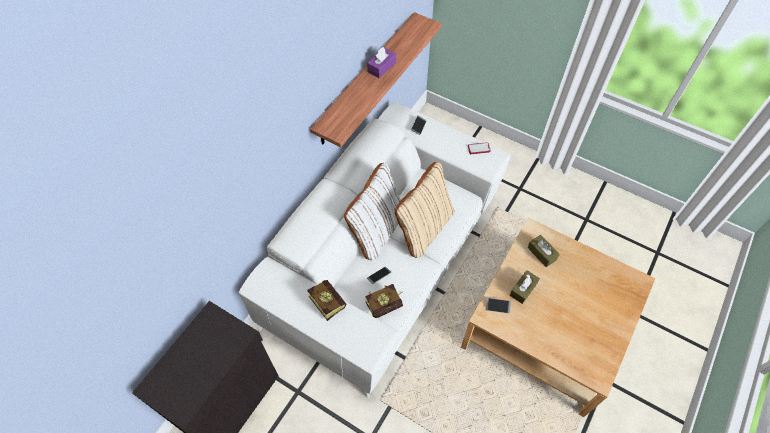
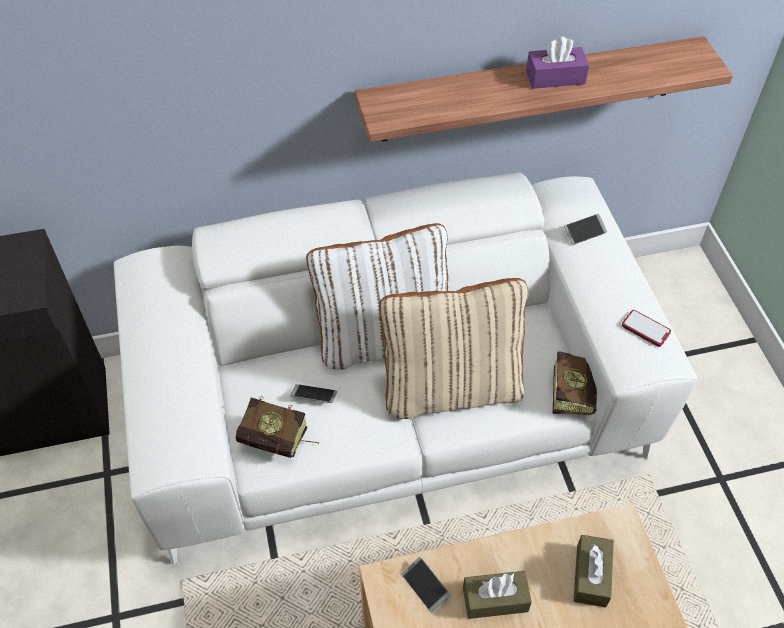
camera: 45 degrees right, 5 degrees down
book [307,280,346,321] -> book moved to [553,351,597,415]

